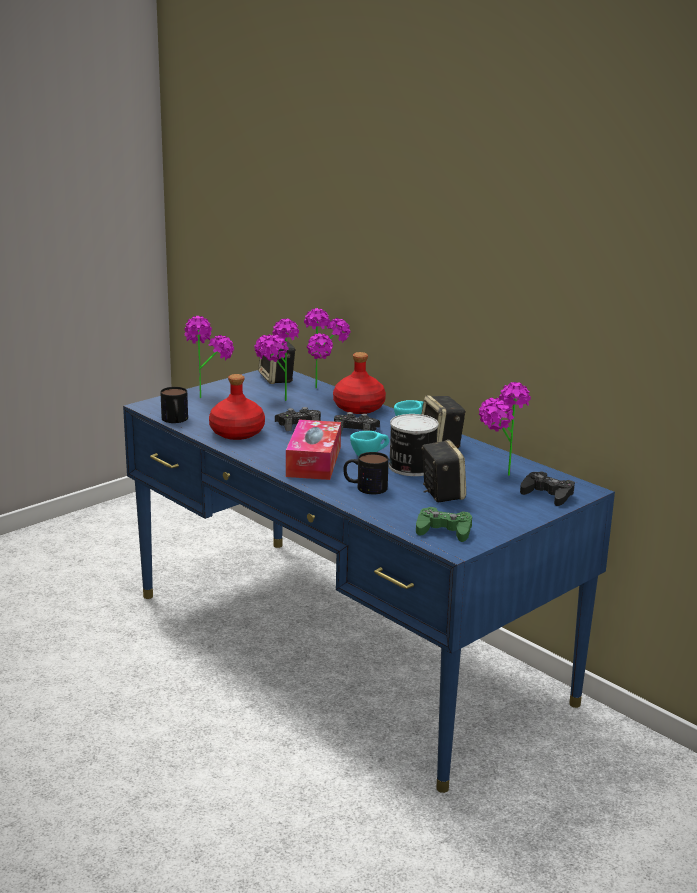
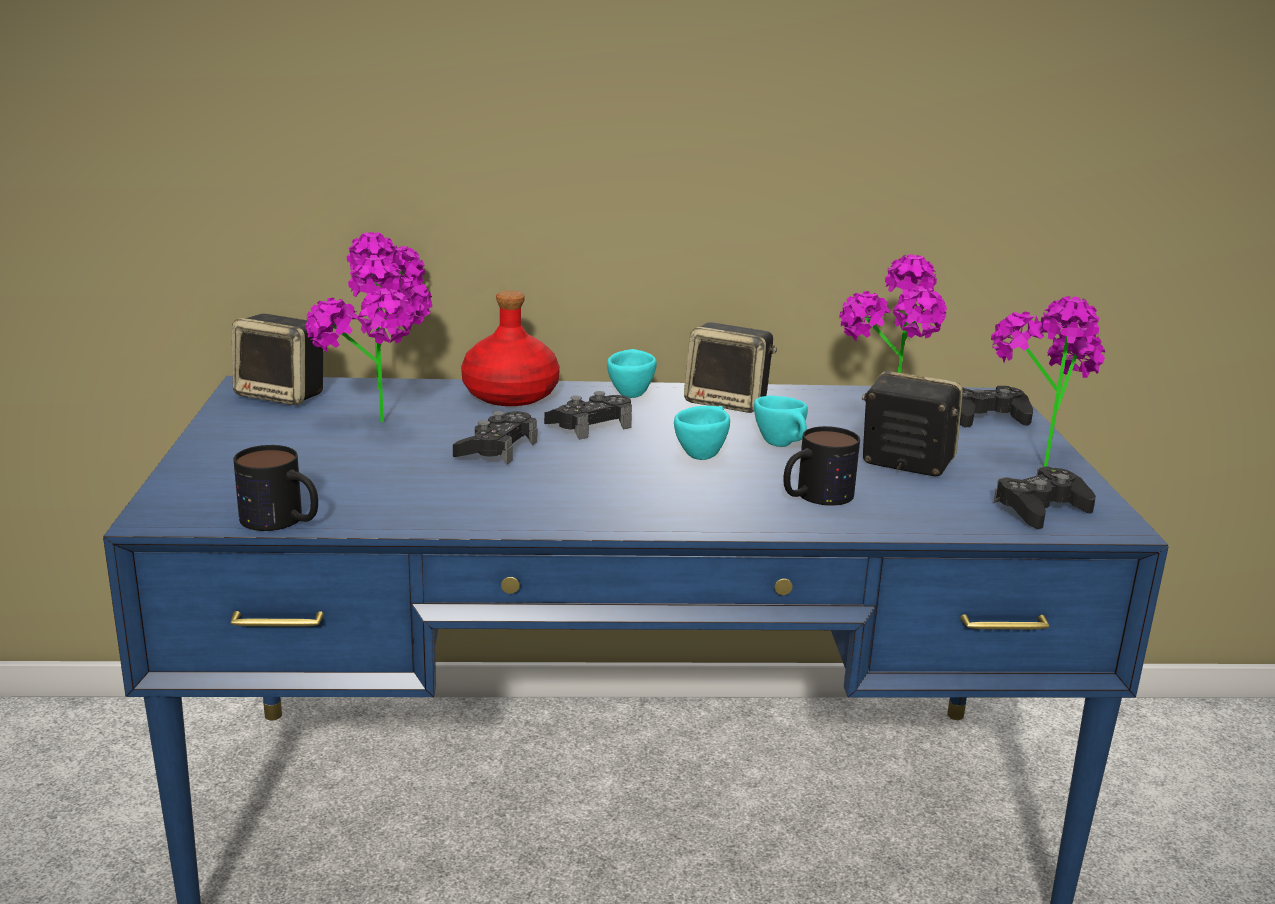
camera: 50 degrees left, 0 degrees up
potted plant [185,316,234,398] -> potted plant moved to [991,296,1105,466]
red bottle [209,374,265,440] -> none
tissue box [286,419,341,480] -> none
can [389,414,438,476] -> turquoise cup [754,396,808,447]
green game controller [416,507,472,542] -> black game controller [994,466,1096,529]

